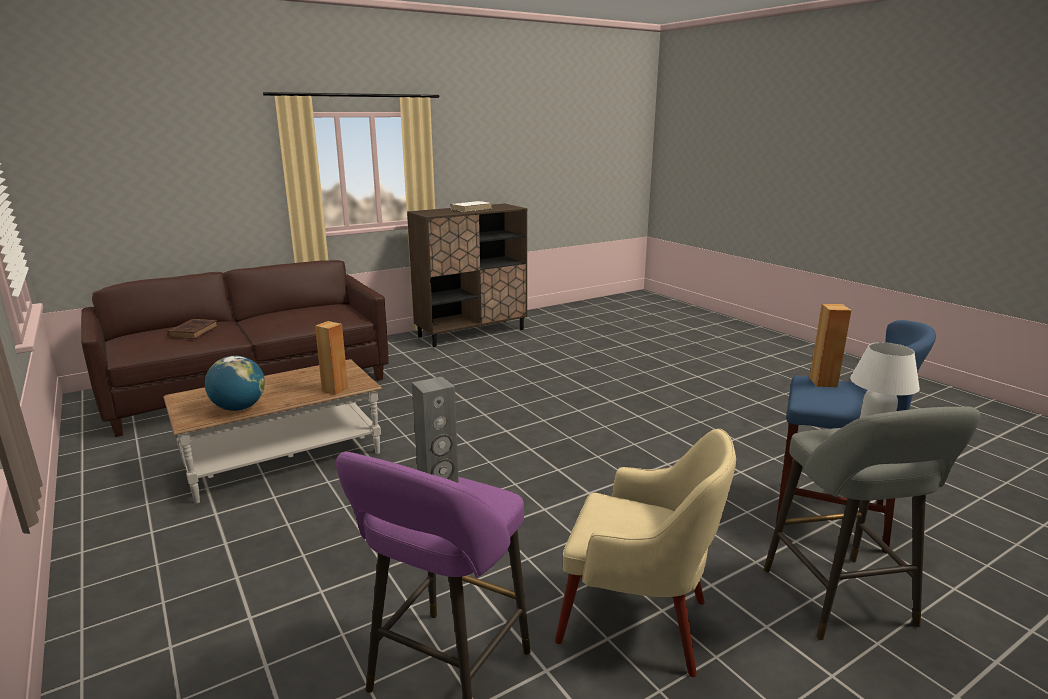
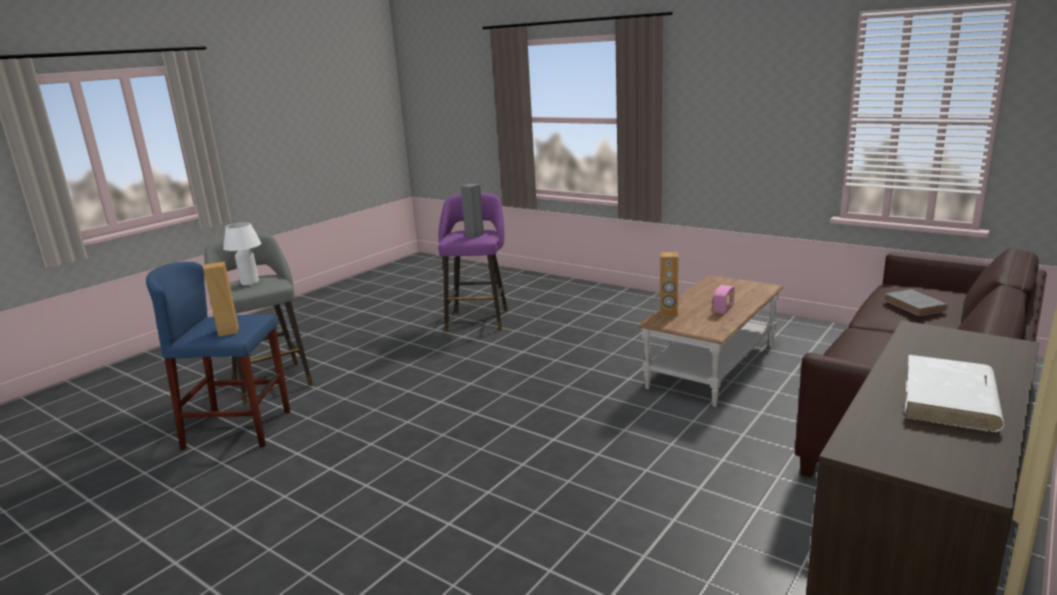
camera: 160 degrees right, 0 degrees up
brown book [167,319,218,339] -> grey book [884,289,948,316]
globe [205,356,265,411] -> none
beige armchair [555,429,736,677] -> none
none -> radio [713,285,735,314]

